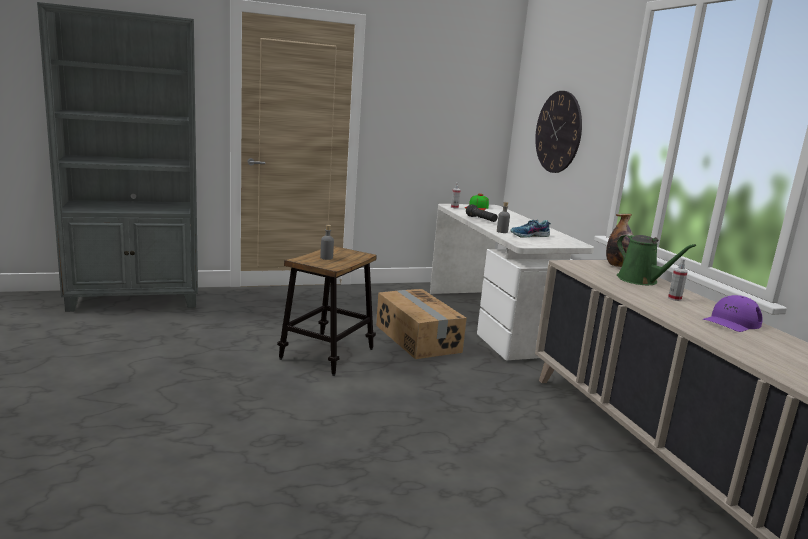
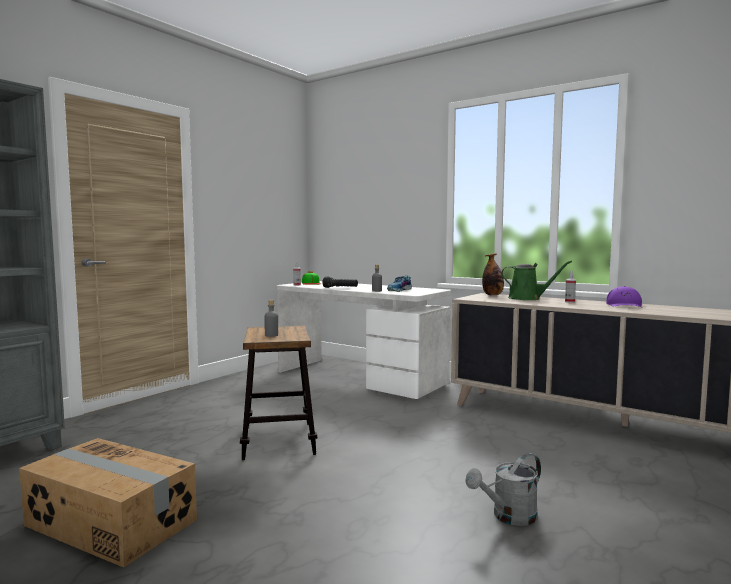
camera: 35 degrees left, 10 degrees down
cardboard box [376,289,467,359] -> cardboard box moved to [19,438,197,568]
wall clock [535,91,582,173] -> none
none -> grey watering can [465,453,541,526]

